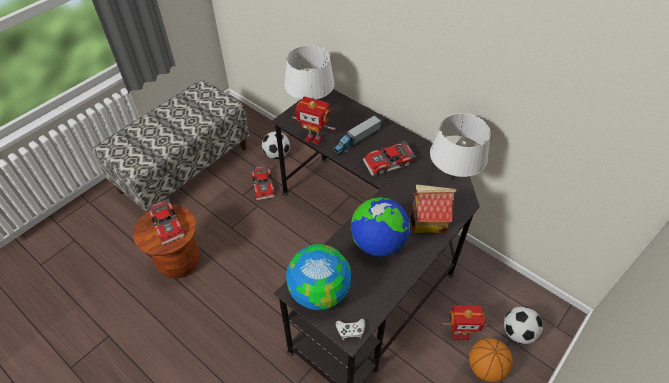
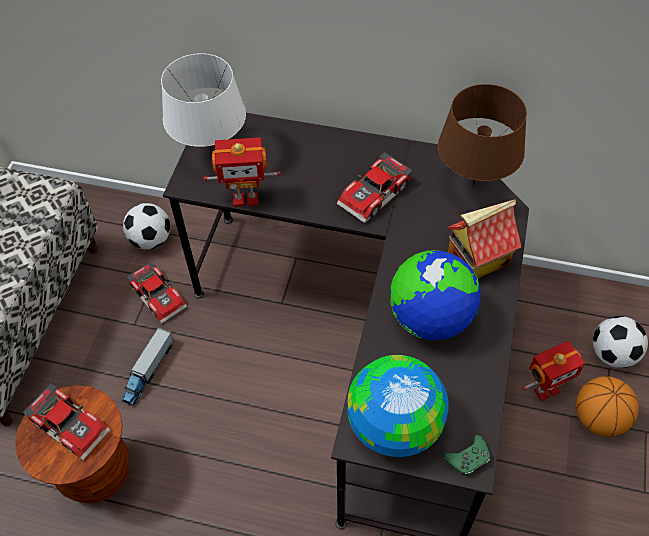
camera: 25 degrees left, 5 degrees up
toy truck [333,115,382,155] -> toy truck moved to [122,327,174,406]
white game controller [336,318,365,340] -> green game controller [444,435,490,477]
white table lamp [430,113,491,180] -> brown table lamp [438,84,527,186]

